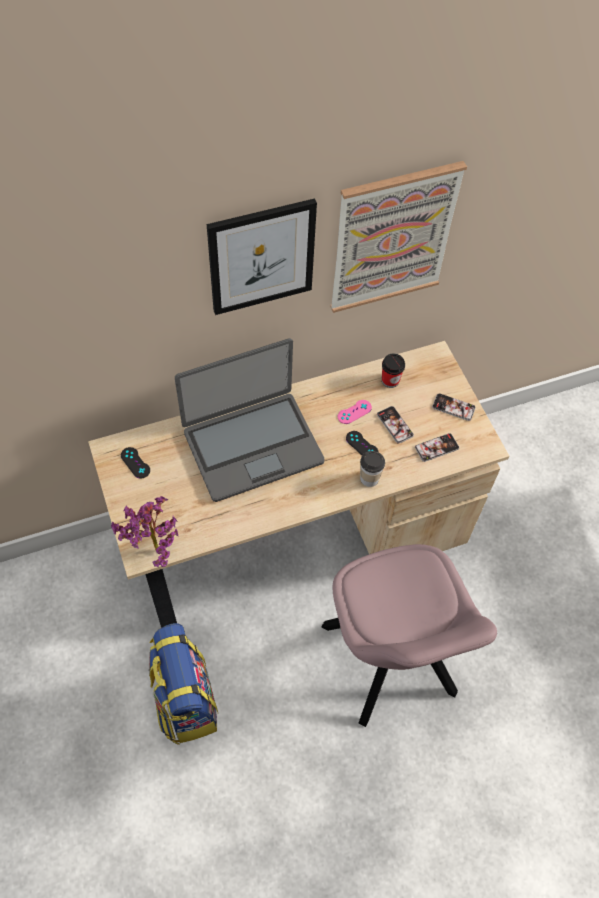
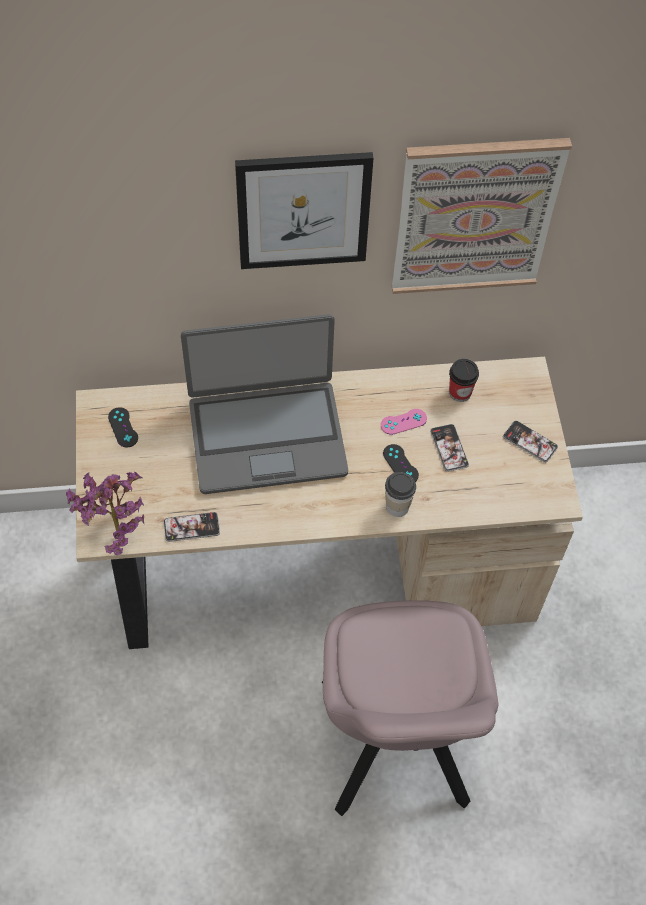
camera: 15 degrees right, 0 degrees up
backpack [149,623,218,744] -> none
phone [415,433,459,462] -> phone moved to [164,512,220,542]

